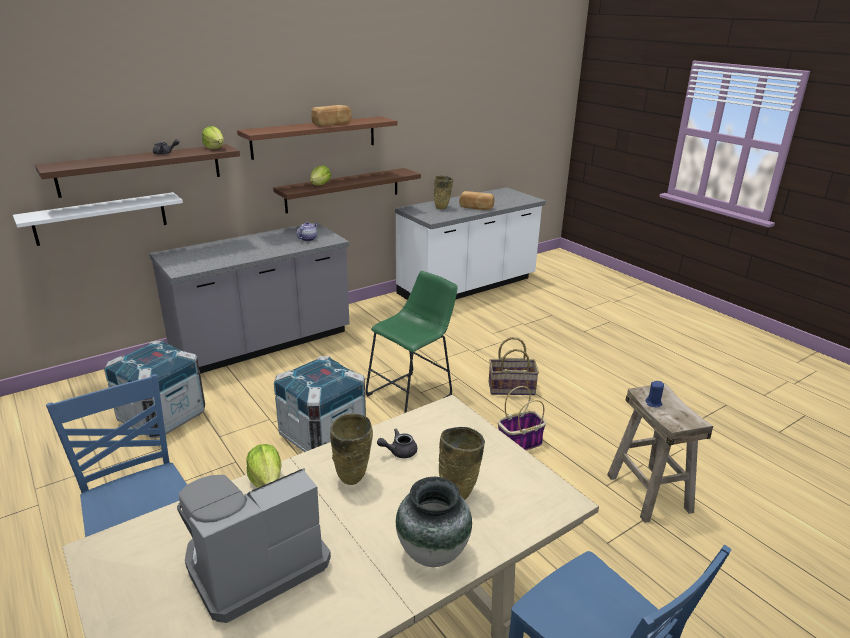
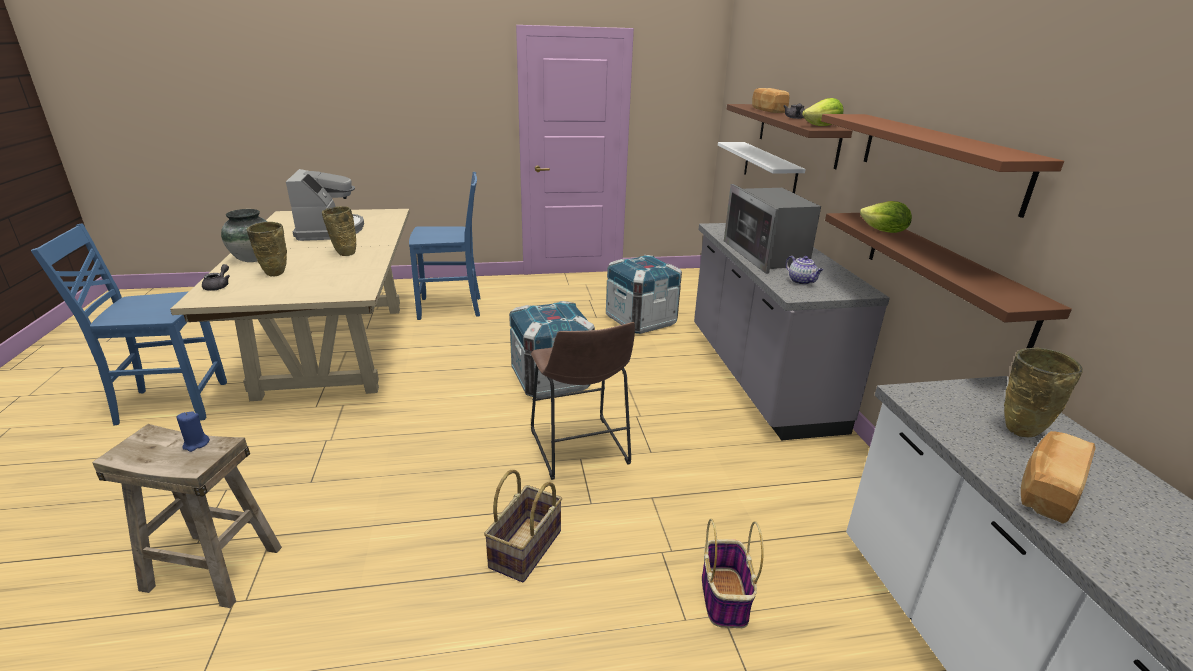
camera: 115 degrees right, 0 degrees up
lettuce [246,444,282,488] -> none
bread [311,105,352,126] -> bread moved to [752,88,789,113]
green stool [366,271,458,413] -> brown stool [531,322,635,480]
grey teapot [377,429,417,458] -> grey teapot moved to [202,264,230,291]
basket [498,386,546,450] -> basket moved to [702,518,763,628]
none -> microwave [724,184,821,274]

